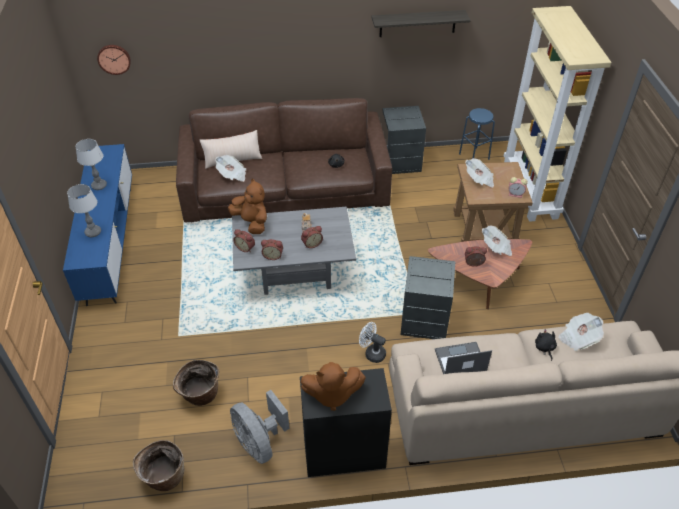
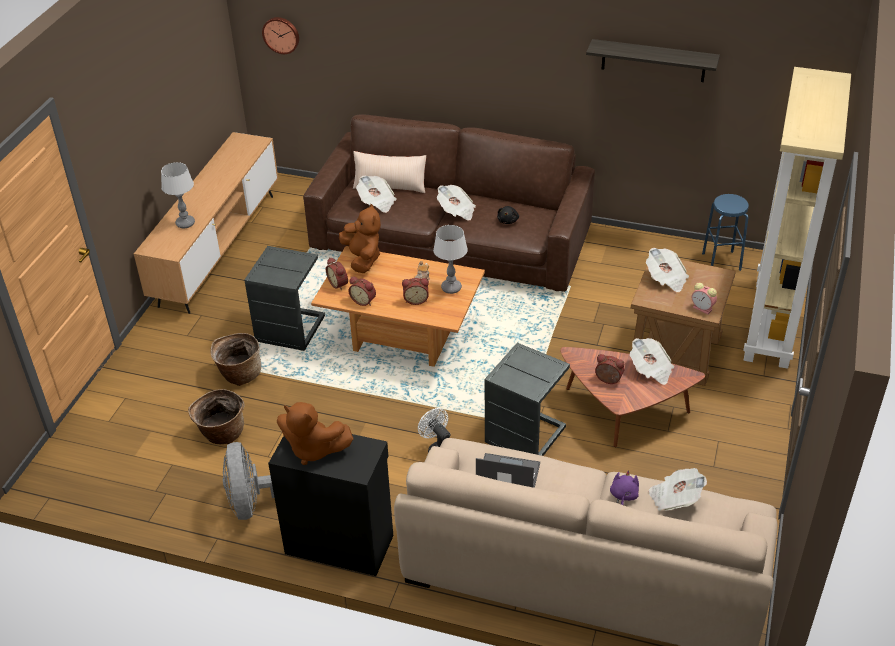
camera: 25 degrees right, 5 degrees down
blue tv stand [63,144,132,306] -> brown tv stand [134,132,278,314]
table lamp [75,139,107,190] -> table lamp moved to [433,225,468,294]
basket [133,440,184,491] -> basket moved to [210,333,261,386]
grey coffee table [232,207,356,295] -> brown coffee table [311,246,485,367]
grey side table [382,106,426,174] -> grey side table moved to [244,246,325,351]
black plush toy [535,329,557,361] -> purple plush toy [610,470,639,505]
none -> newspaper [437,185,476,220]

